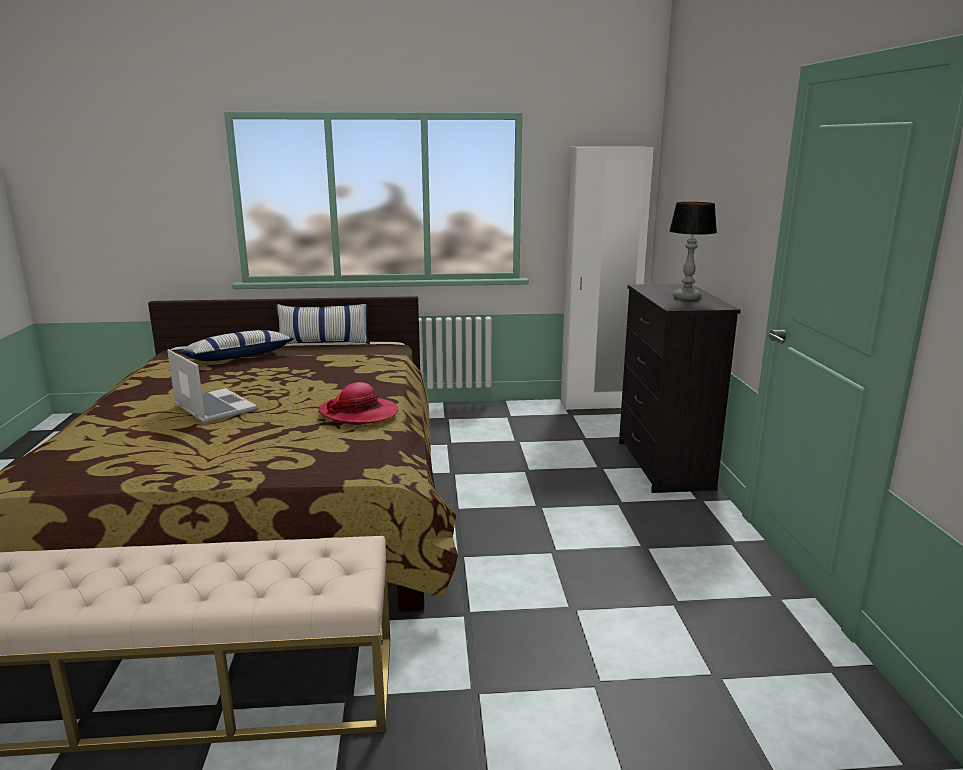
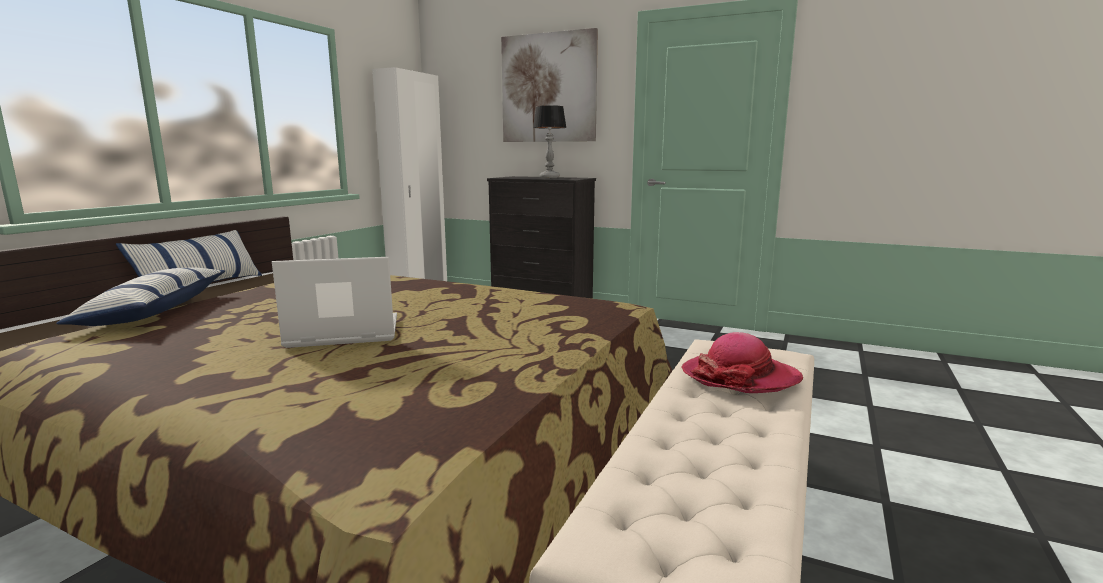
camera: 60 degrees left, 5 degrees down
hat [318,382,398,425] -> hat moved to [682,332,803,393]
none -> picture [501,28,598,142]

